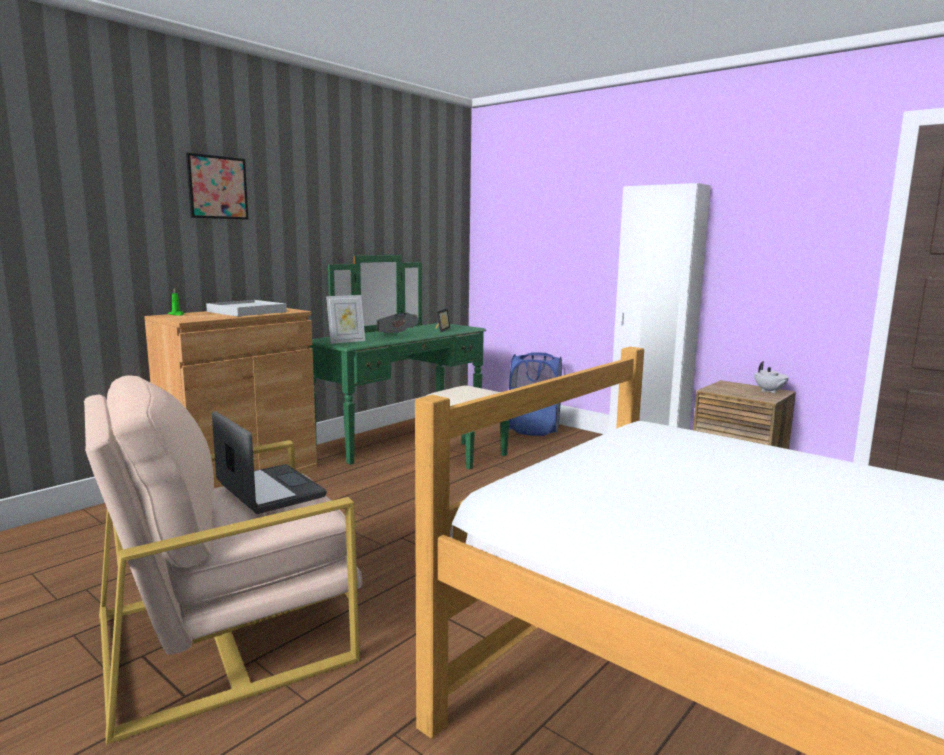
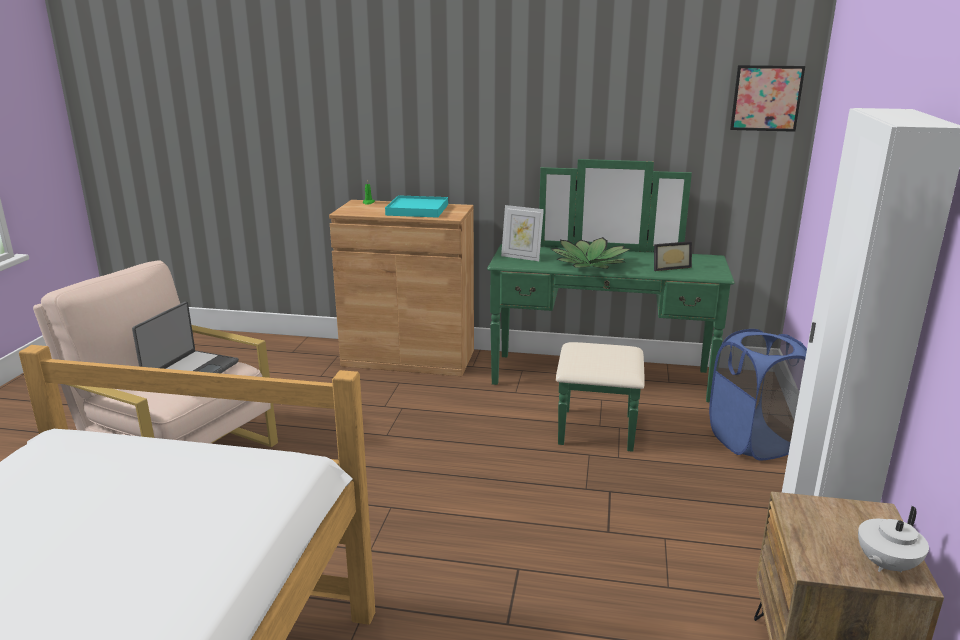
camera: 60 degrees right, 10 degrees up
picture [186,153,248,220] -> picture moved to [730,65,805,132]
white tray [206,300,287,317] -> turquoise tray [385,195,448,218]
newspaper [376,313,419,333] -> potted plant [551,237,632,269]

